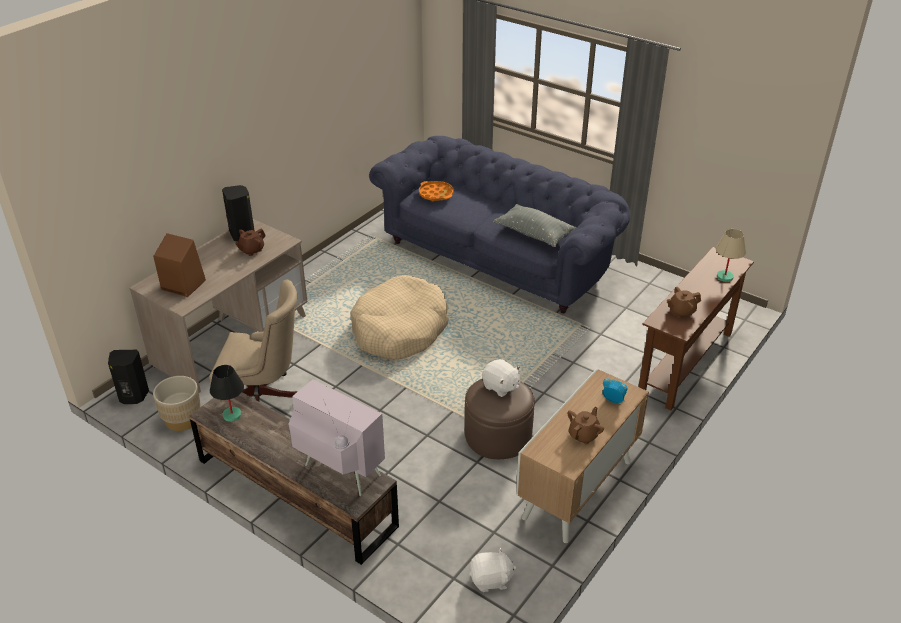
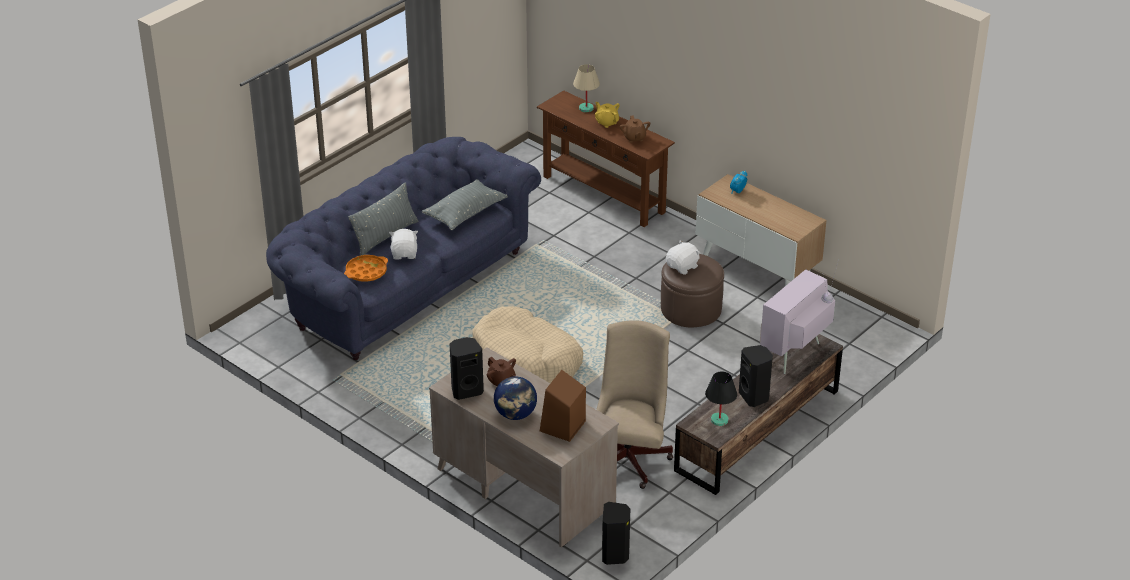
camera: 85 degrees left, 0 degrees up
beige planter [153,376,201,431] -> none
white plush toy [469,547,516,592] -> white plush toy moved to [389,229,418,260]
brown teapot [567,407,604,444] -> none
none -> grey pillow [348,182,418,256]
none -> globe [494,376,537,420]
none -> yellow teapot [595,102,620,128]
none -> black speaker [739,345,773,407]

